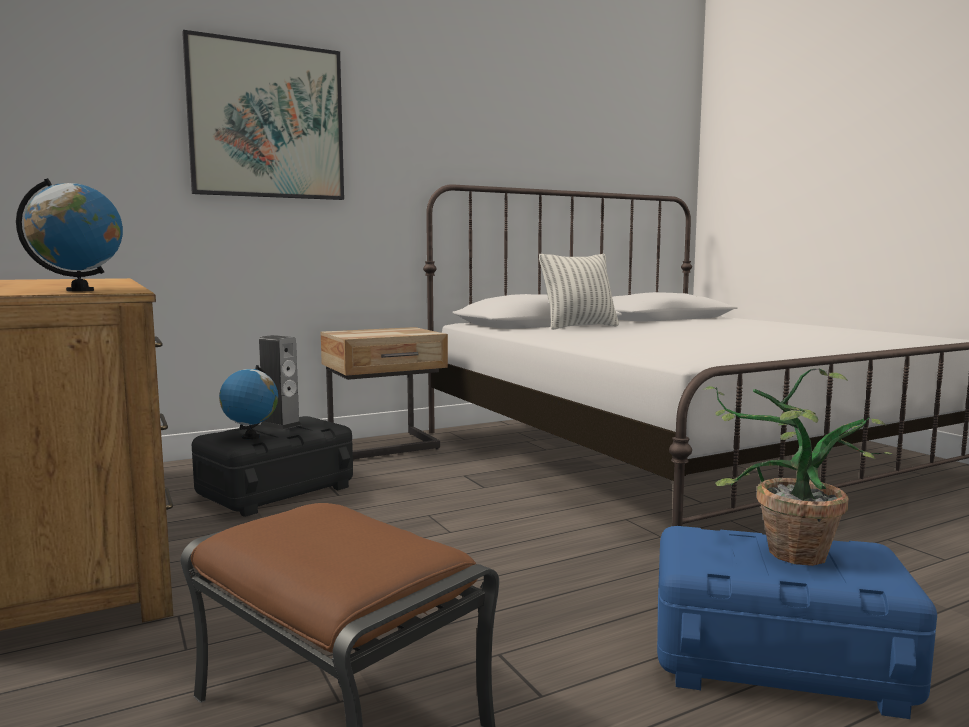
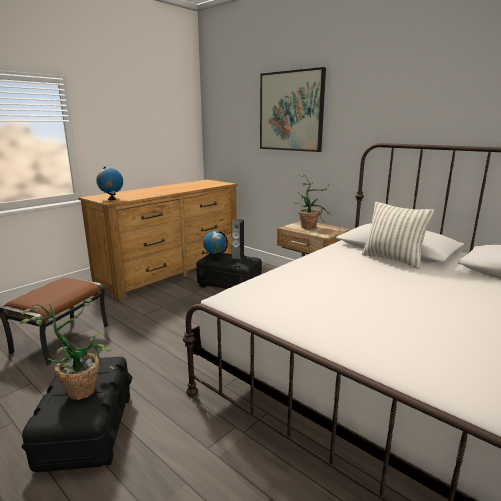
camera: 70 degrees right, 10 degrees up
blue storage box [657,526,937,719] -> black storage box [22,357,133,472]
none -> potted plant [294,174,333,229]

